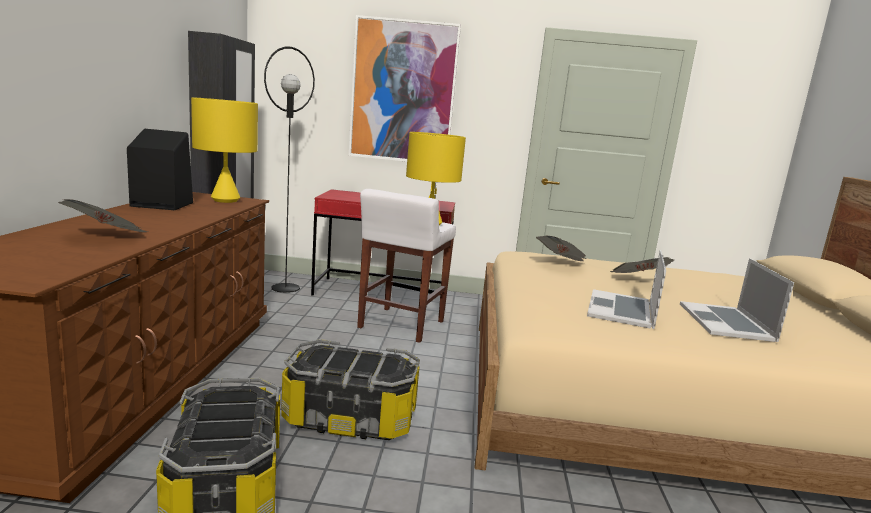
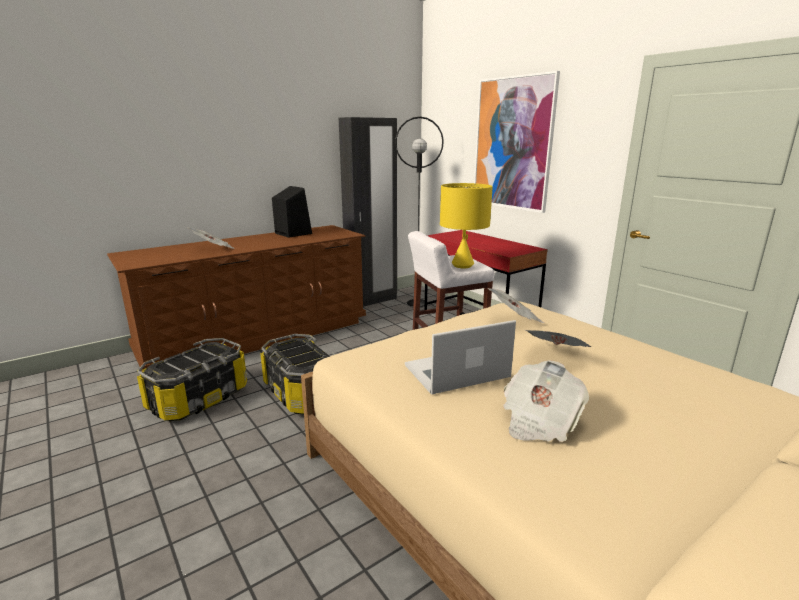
camera: 50 degrees right, 5 degrees up
yellow table lamp [191,97,258,203] -> none
laptop [680,258,794,342] -> newspaper [503,360,589,442]

